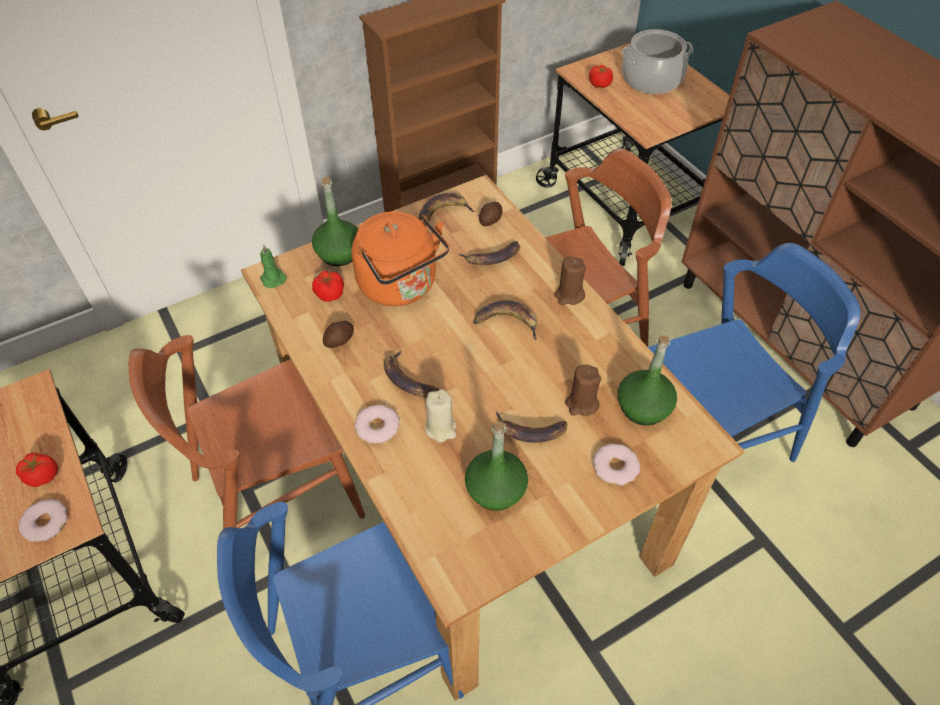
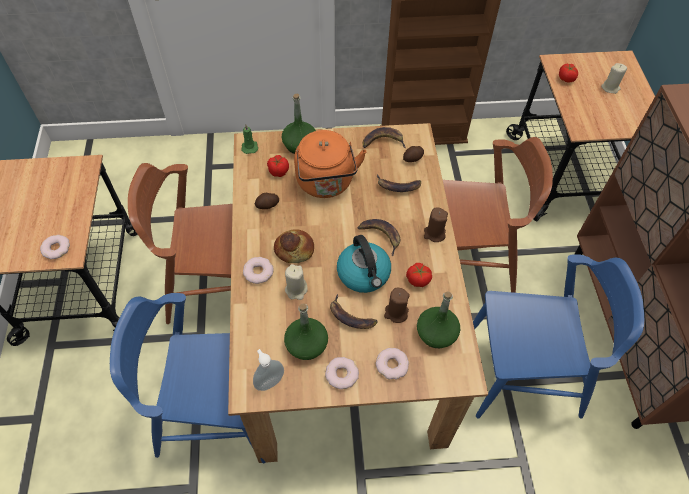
camera: 25 degrees right, 5 degrees up
tomato [16,452,58,487] -> tomato moved to [406,263,432,287]
banana [384,350,439,397] -> bread [274,229,314,263]
cooking pot [622,29,693,94] -> beige candle [601,63,627,94]
none -> soap dispenser [253,349,284,391]
none -> donut [325,357,359,389]
none -> kettle [337,235,391,293]

